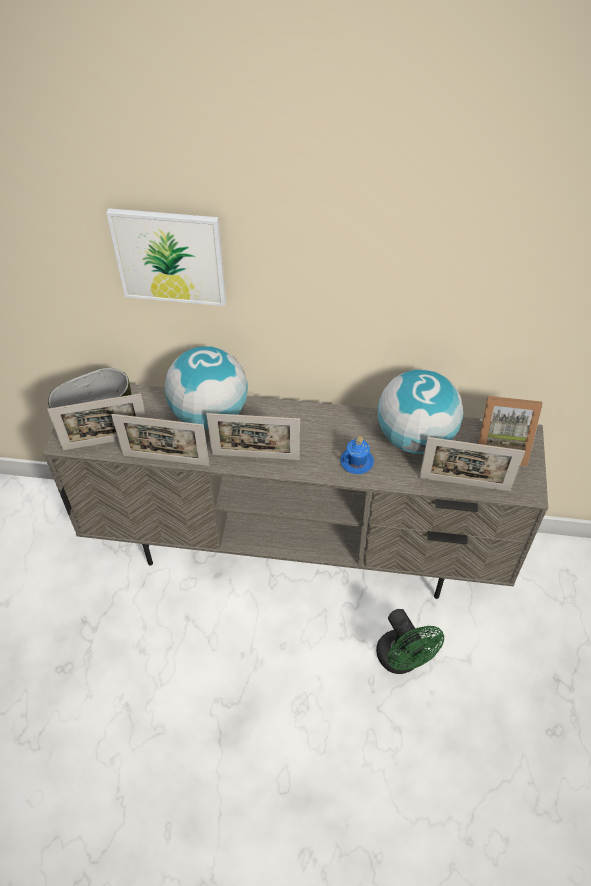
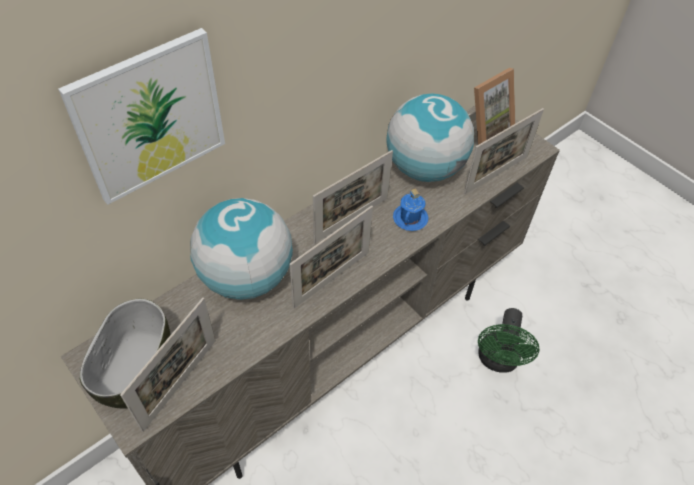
camera: 50 degrees left, 0 degrees up
picture frame [111,414,209,466] -> picture frame moved to [313,150,393,243]
green fan [376,609,444,674] -> green fan turned 90 degrees clockwise [478,308,539,373]

